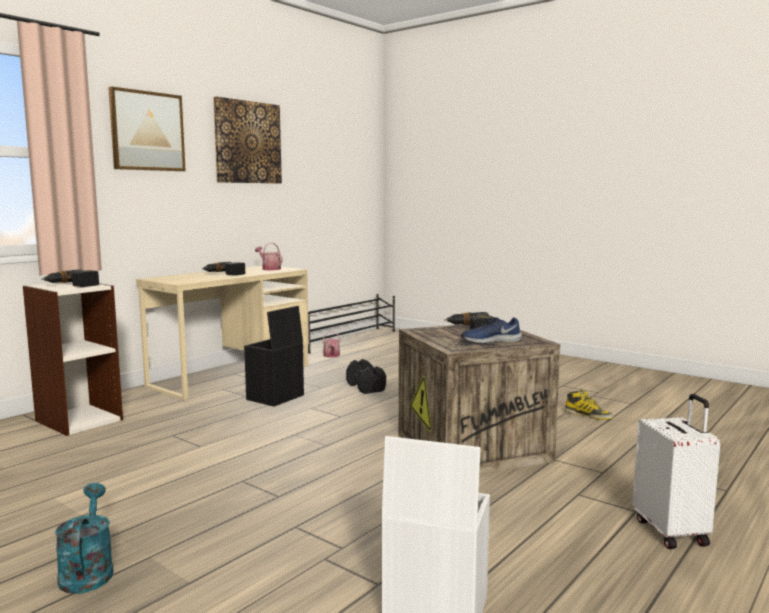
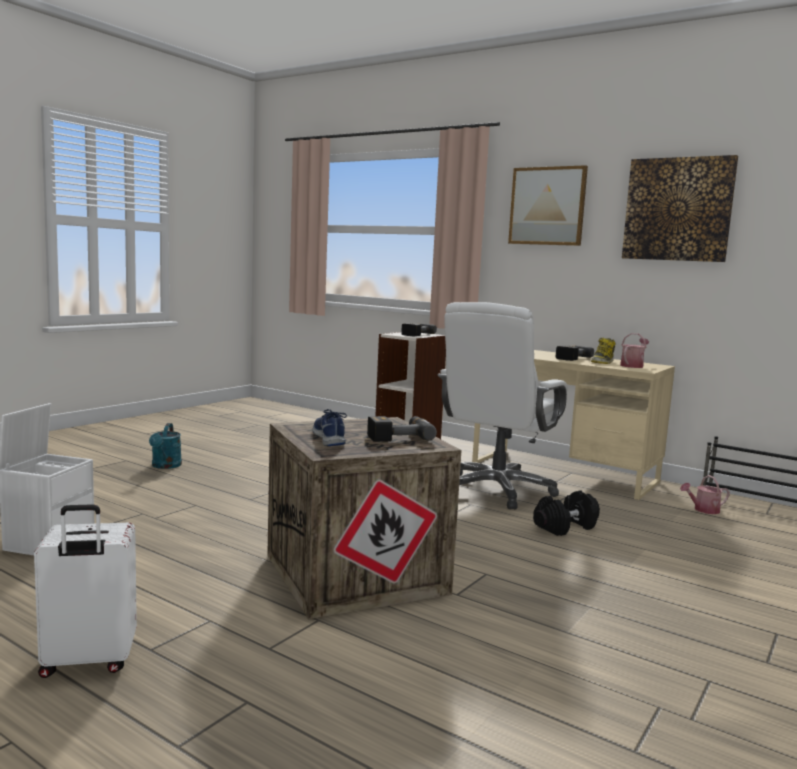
camera: 85 degrees right, 0 degrees up
turquoise watering can [55,483,114,594] -> turquoise watering can turned 105 degrees clockwise [149,423,182,469]
black storage box [244,306,304,406] -> white office chair [438,302,568,509]
boot [564,390,614,420] -> boot moved to [591,338,615,364]

